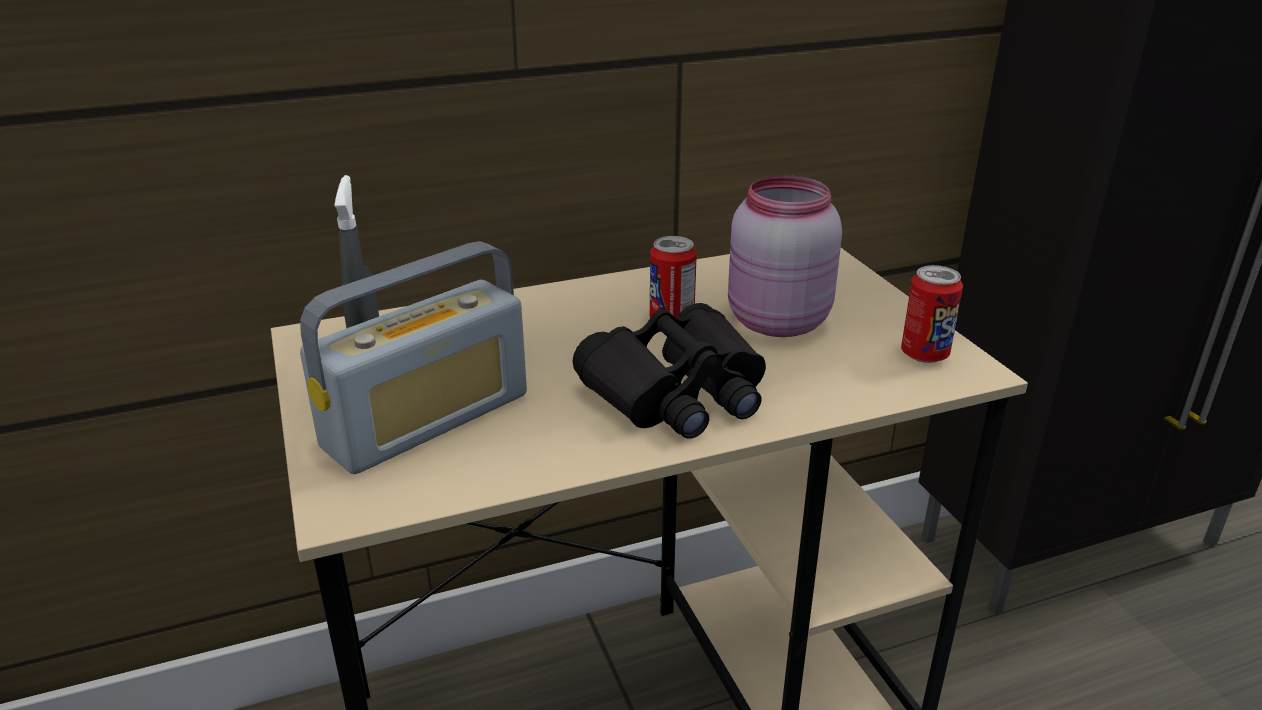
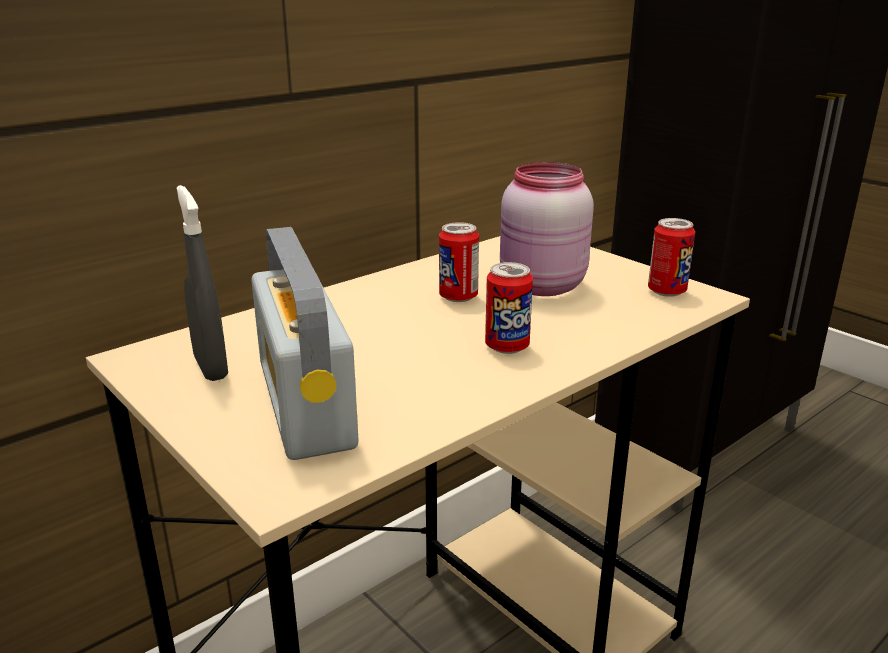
camera: 20 degrees left, 5 degrees down
radio [300,241,527,474] -> radio turned 135 degrees clockwise [251,227,359,460]
black binoculars [572,303,766,439] -> can [485,262,533,354]

